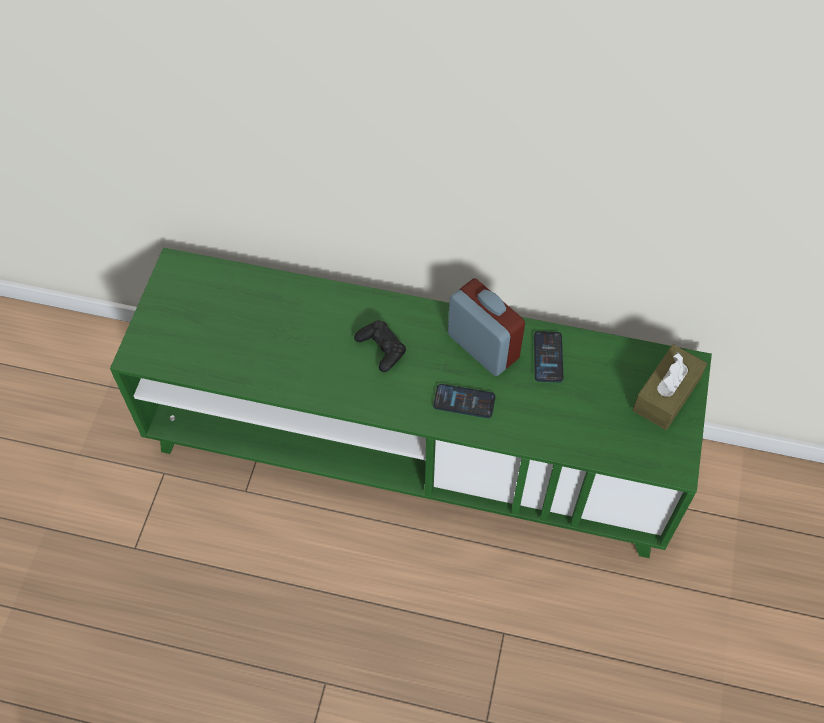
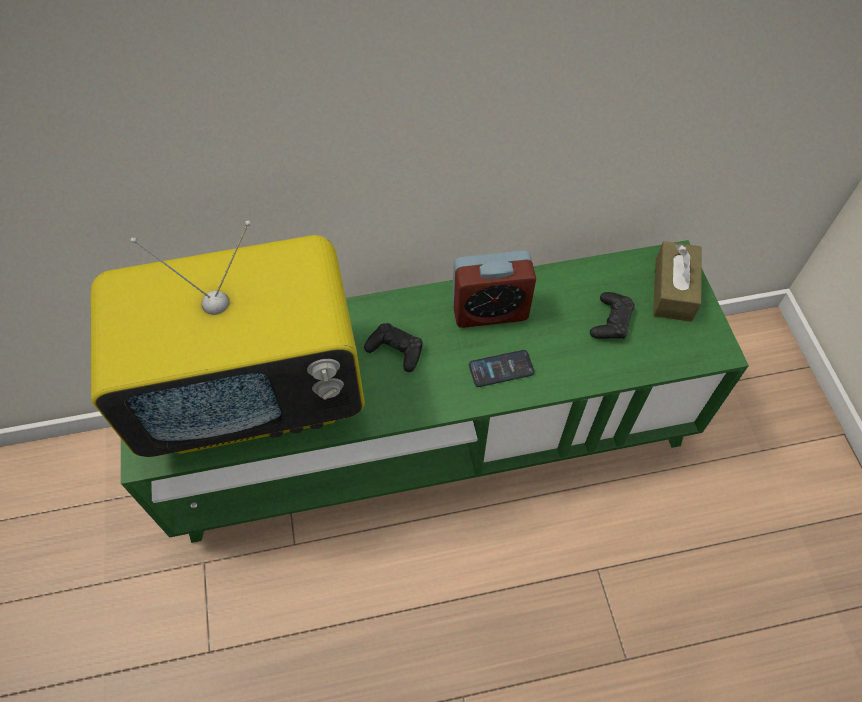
camera: 25 degrees left, 0 degrees up
alarm clock [448,278,525,376] -> alarm clock turned 150 degrees clockwise [452,250,536,328]
phone [534,331,563,382] -> none
none -> television [91,220,365,457]
none -> black game controller [590,292,635,339]

